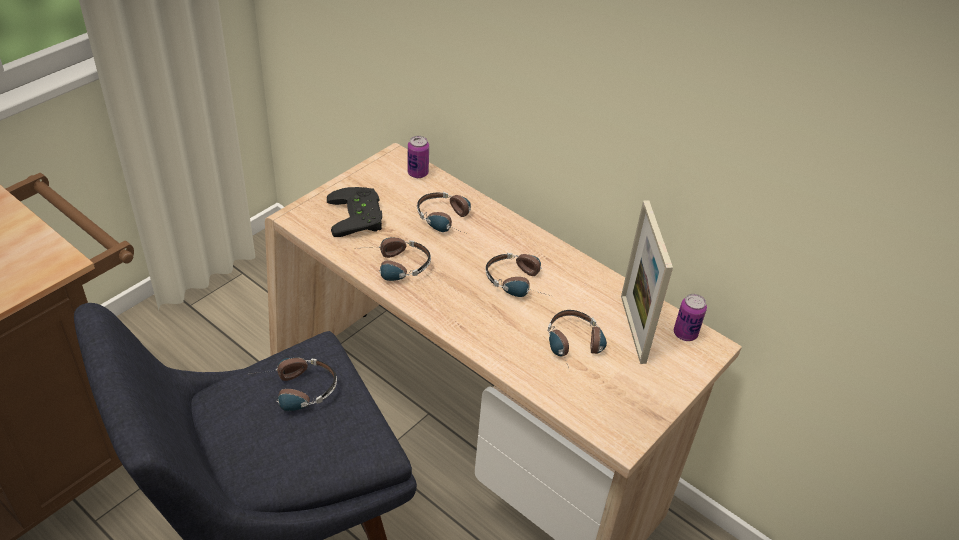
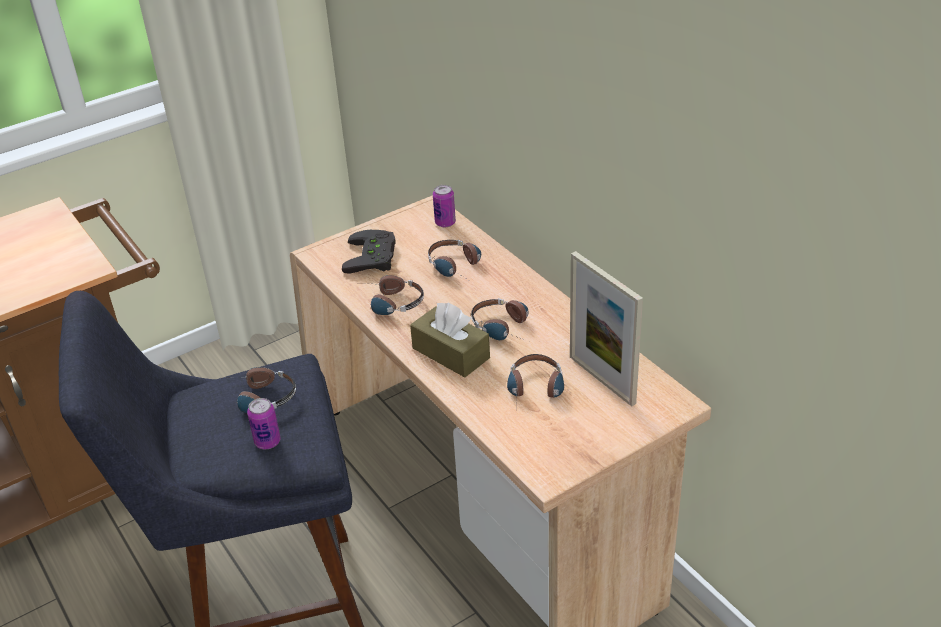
camera: 20 degrees right, 5 degrees down
picture frame [621,201,673,364] -> picture frame turned 45 degrees counterclockwise [570,251,643,406]
can [674,294,707,341] -> can moved to [247,398,281,449]
none -> brown tissue box [410,303,490,377]

